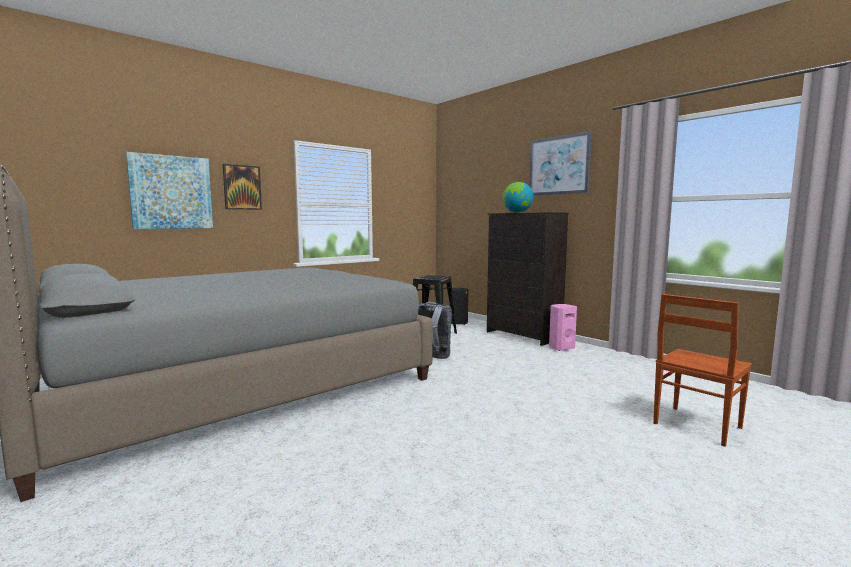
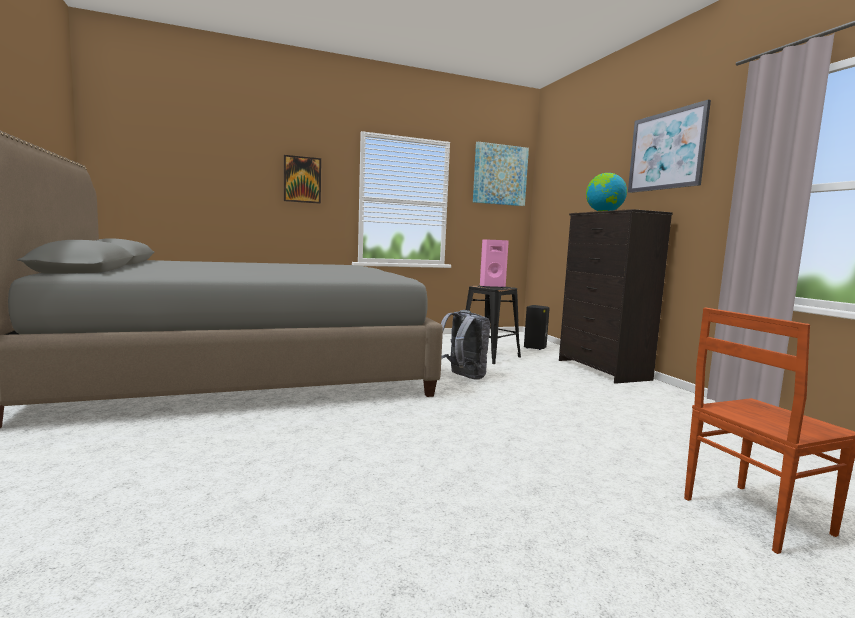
camera: 20 degrees right, 0 degrees up
picture [126,152,213,229] -> picture moved to [473,141,529,206]
pink speaker [549,304,577,351] -> pink speaker moved to [480,239,509,288]

